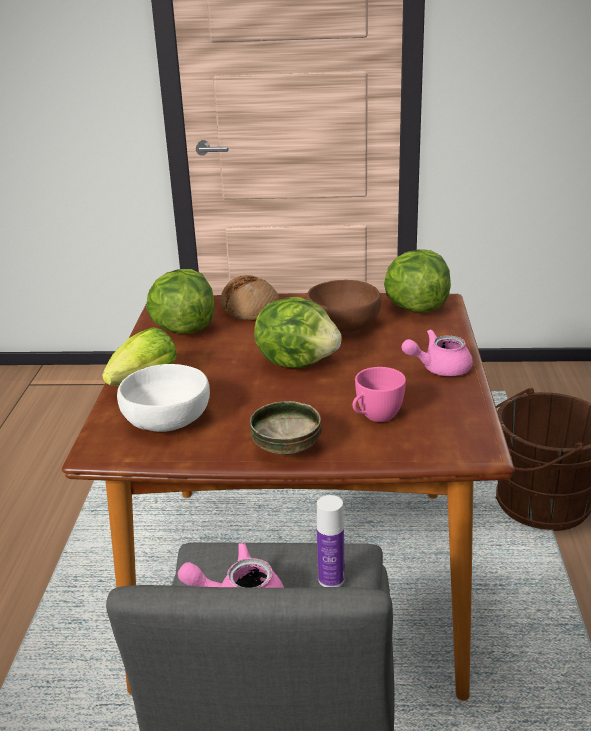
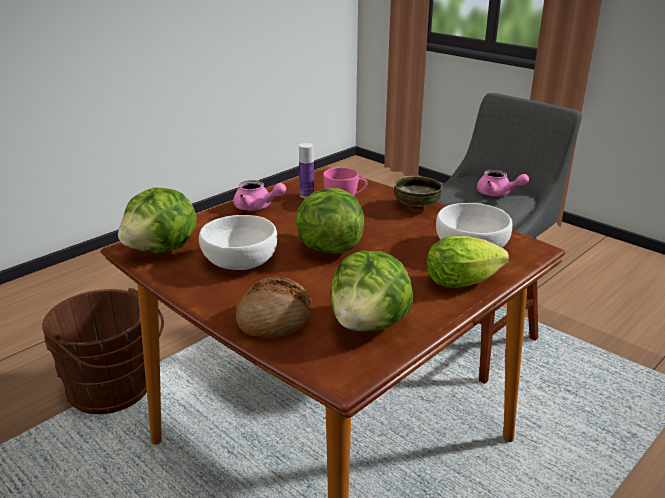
camera: 140 degrees left, 0 degrees up
brown bowl [306,280,381,332] -> white bowl [199,215,277,270]
bottle [317,495,345,587] -> bottle moved to [299,143,314,198]

